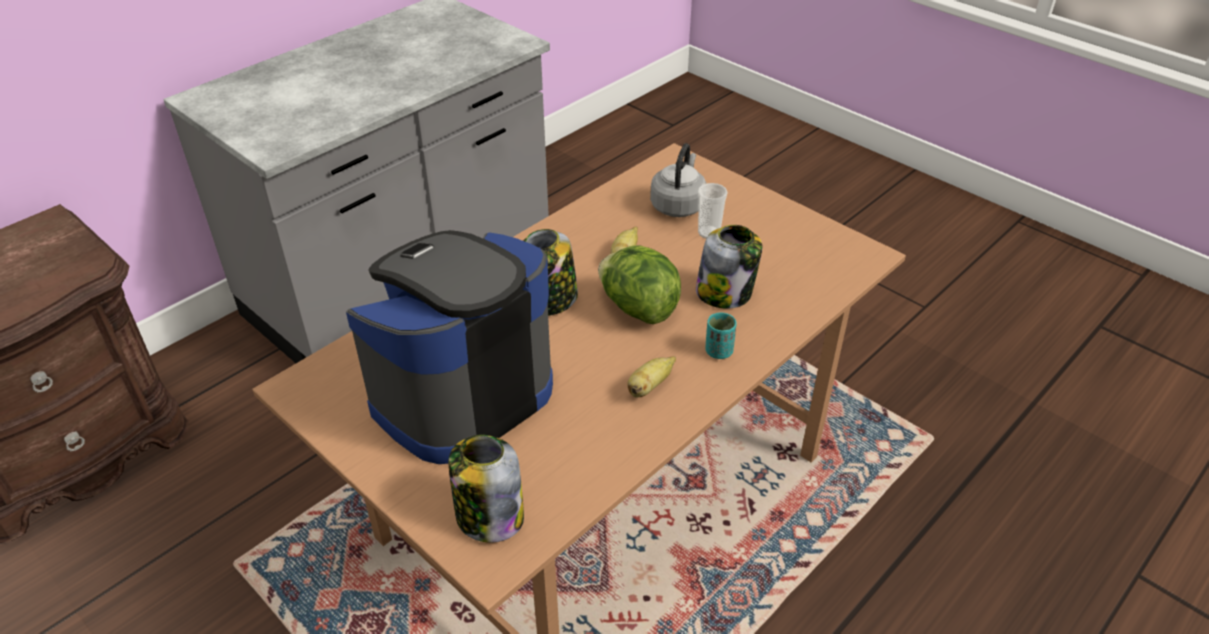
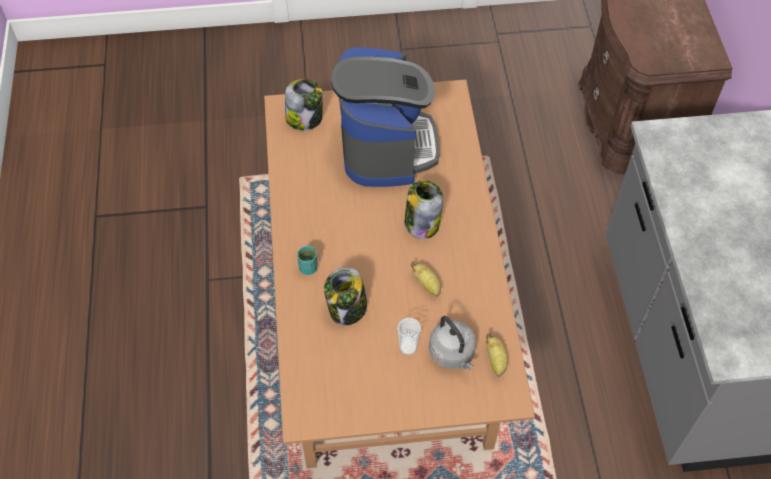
camera: 130 degrees right, 15 degrees up
lettuce [598,245,681,324] -> none
banana [628,356,676,398] -> banana moved to [486,332,508,377]

